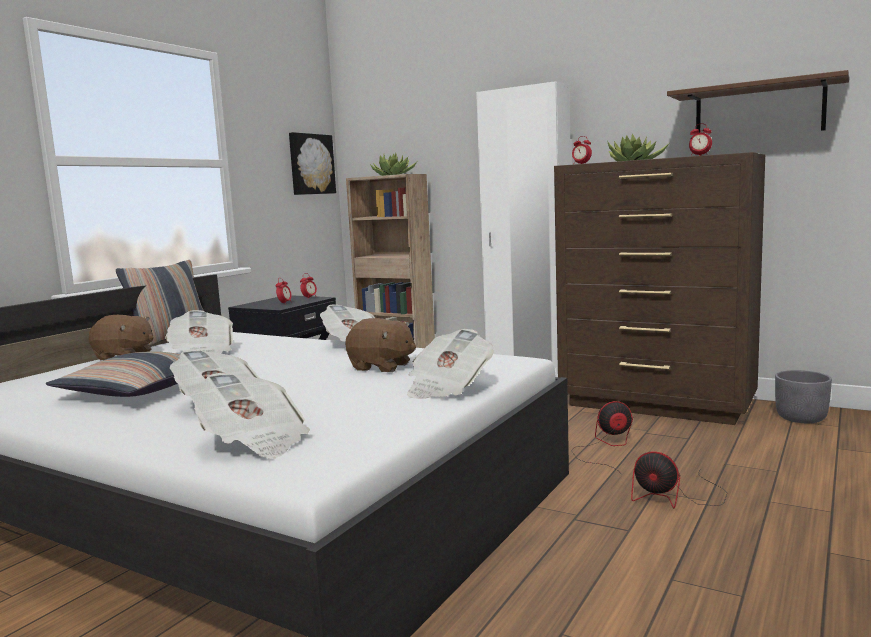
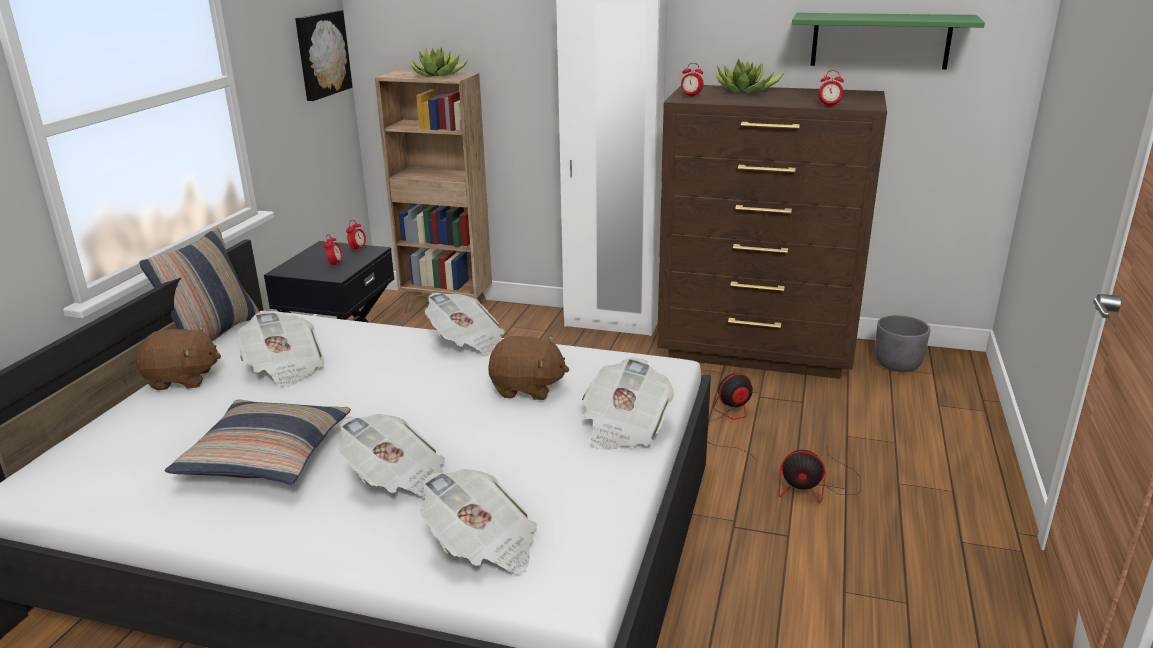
camera: 15 degrees left, 15 degrees up
brown shelf [667,70,849,133] -> green shelf [792,13,985,69]

